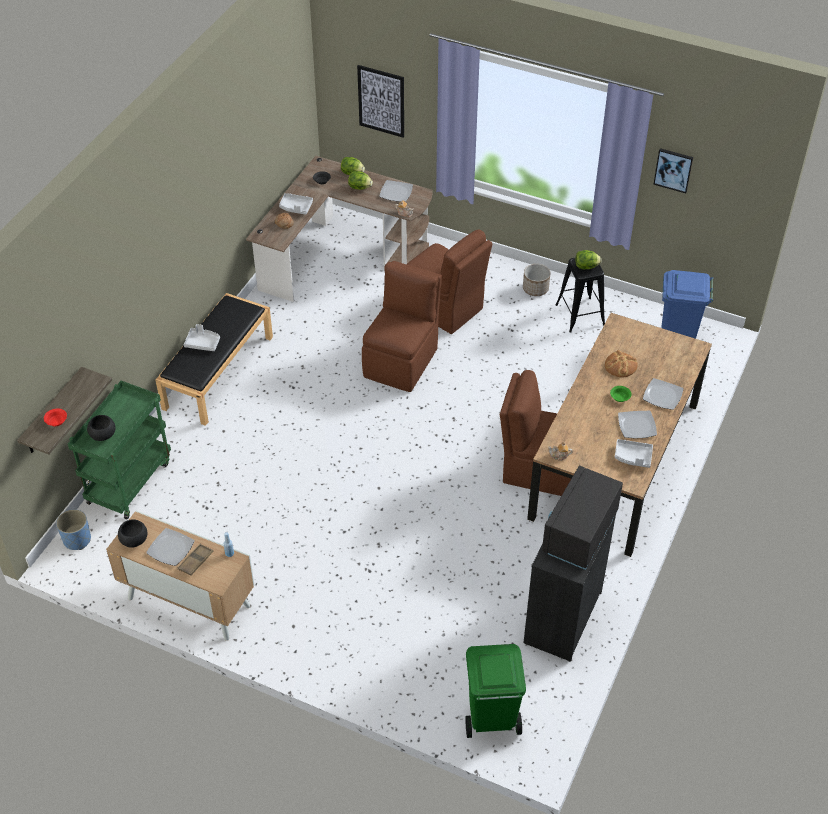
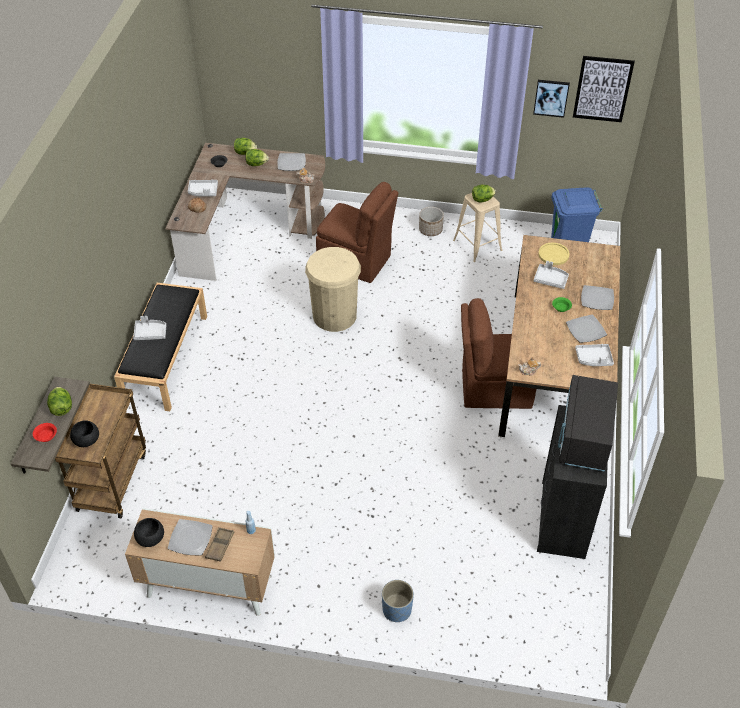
camera: 15 degrees left, 0 degrees up
blue planter [56,510,91,550] -> blue planter moved to [382,580,414,622]
green cart [68,381,171,520] -> brown cart [55,384,146,518]
picture [357,65,404,138] -> picture moved to [573,56,635,122]
brown chair [362,261,442,392] -> beige trash can [305,247,361,332]
green trash can [465,644,526,738] -> none
black stool [556,258,605,333] -> beige stool [453,193,502,262]
bread [605,350,638,378] -> grey tray [534,261,569,289]
none -> lettuce [47,387,72,416]
none -> yellow plate [538,243,570,265]

